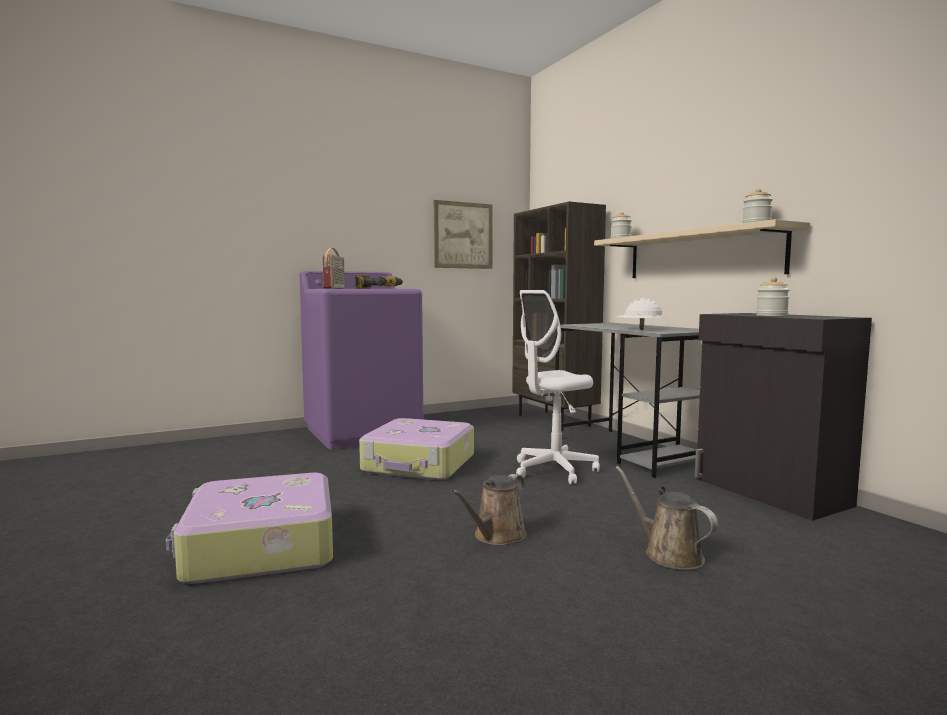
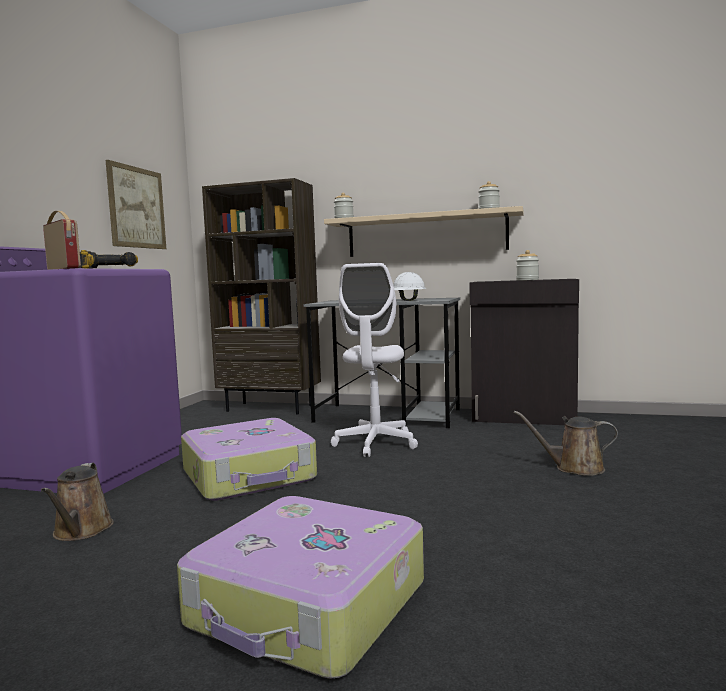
camera: 45 degrees left, 0 degrees up
brown watering can [451,474,527,545] -> brown watering can moved to [41,463,114,541]

